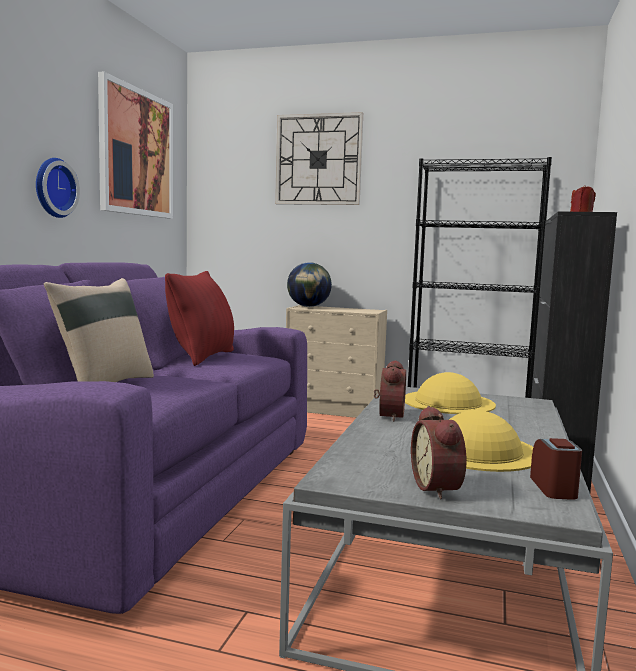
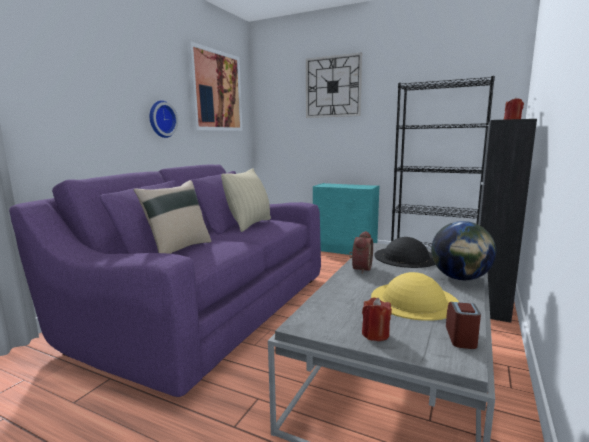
camera: 10 degrees right, 5 degrees up
red pillow [165,271,234,366] -> beige pillow [221,169,271,232]
beige dresser [286,305,387,418] -> turquoise dresser [313,183,379,255]
globe [287,262,332,307] -> globe moved to [431,221,496,280]
yellow hat [405,372,496,414] -> black hat [374,237,435,268]
alarm clock [411,406,466,500] -> red candle [362,298,392,341]

